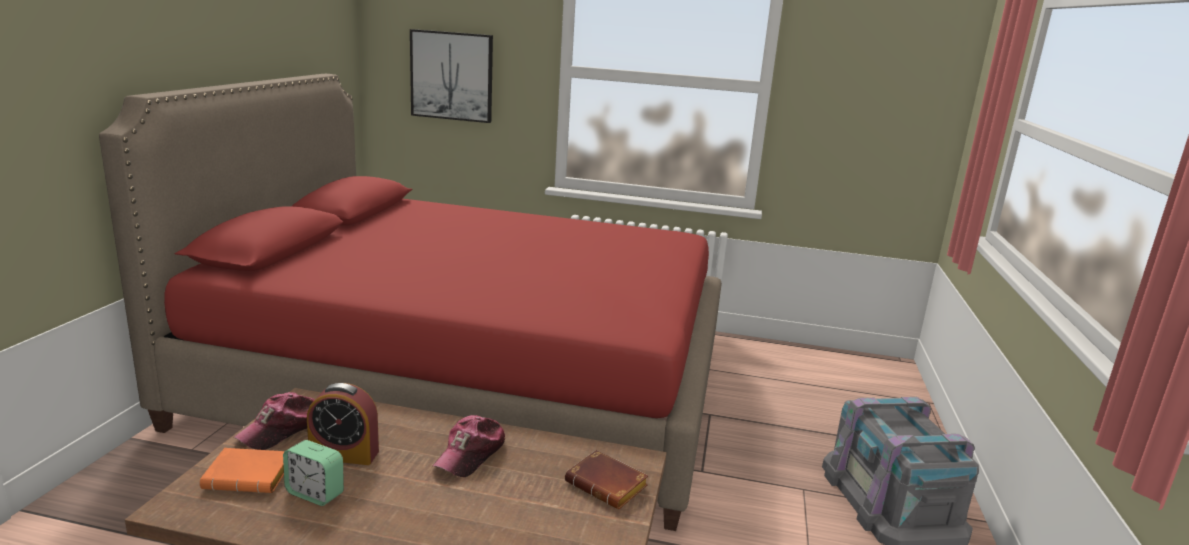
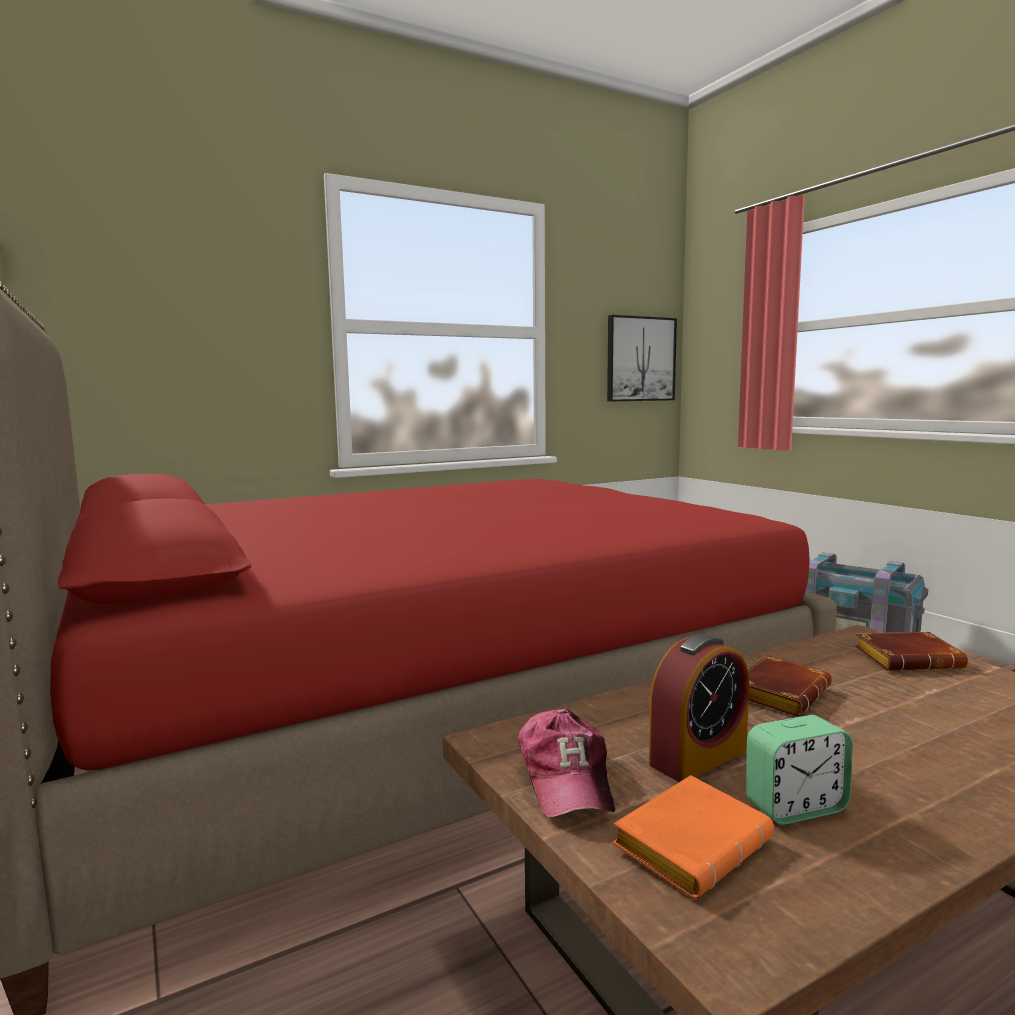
camera: 40 degrees left, 10 degrees down
picture [410,29,493,123] -> picture moved to [607,315,677,401]
cap [433,415,505,477] -> brown book [748,655,832,717]

